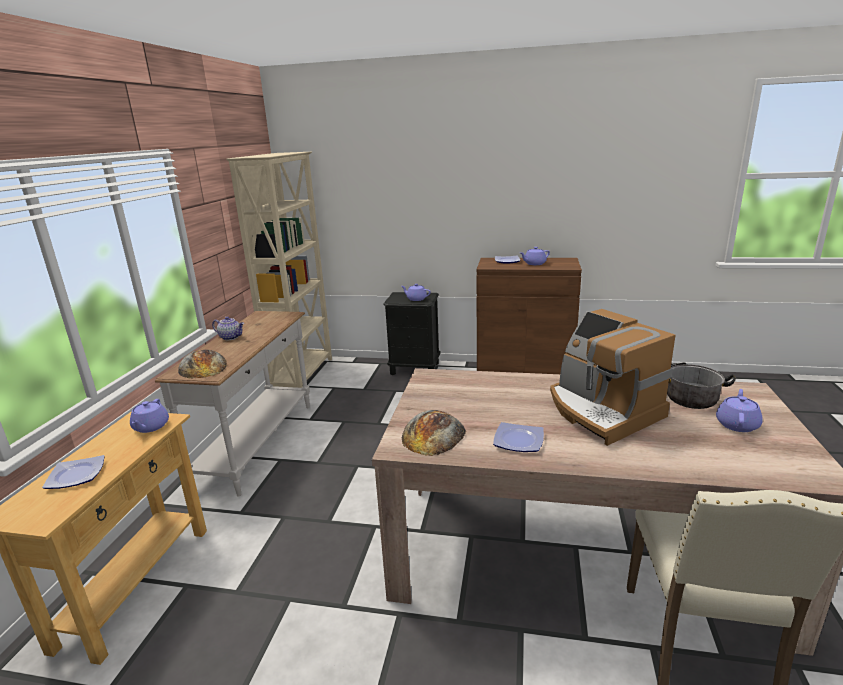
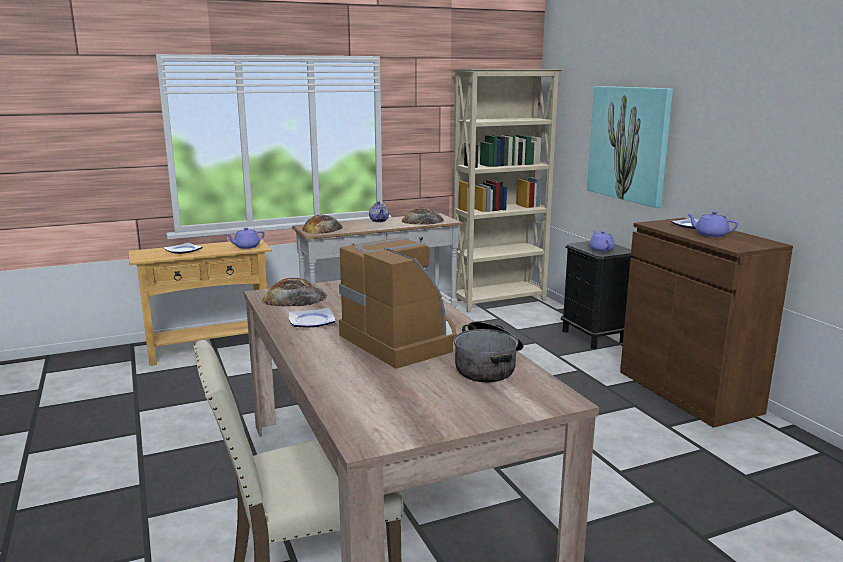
camera: 55 degrees right, 5 degrees down
coffee machine [550,309,675,446] -> coffee machine turned 120 degrees clockwise [339,237,457,369]
purple teapot [716,389,763,432] -> none
none -> bread [401,207,444,225]
none -> picture [587,86,673,208]

